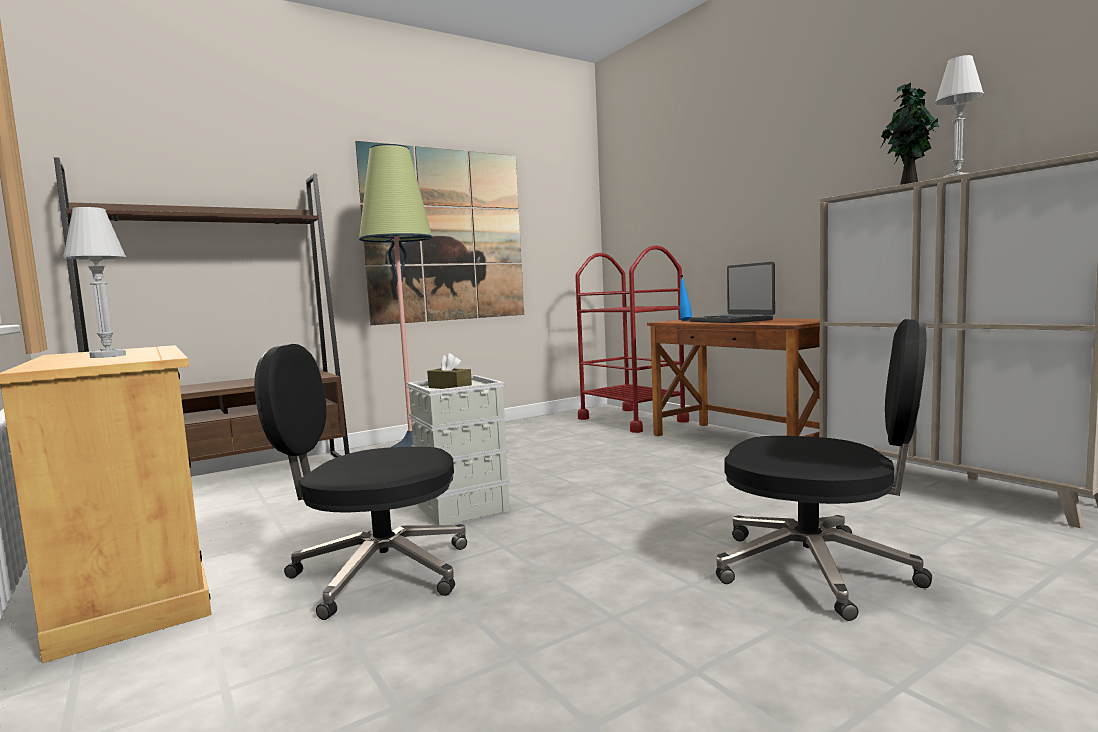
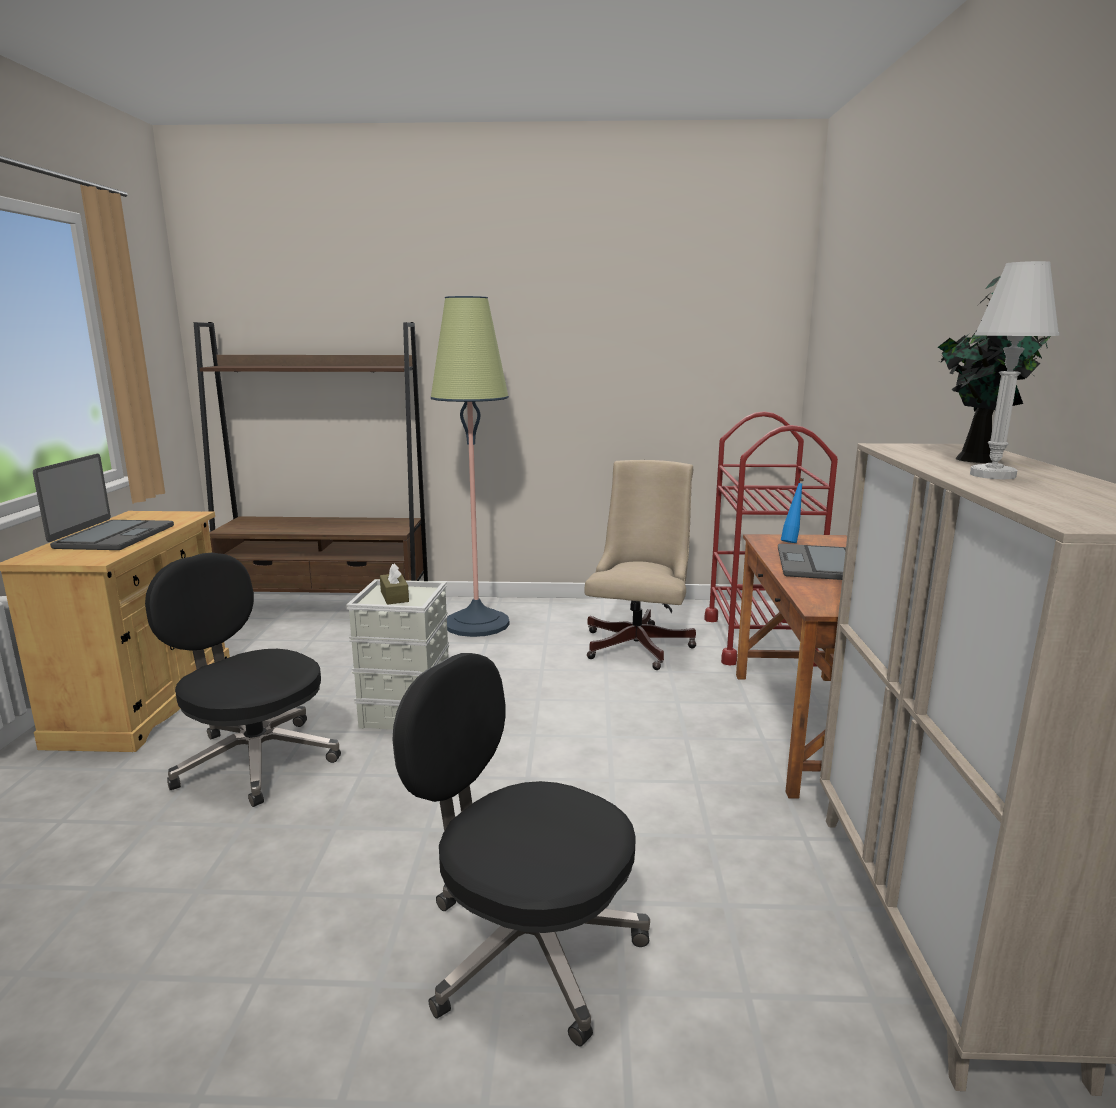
camera: 35 degrees right, 10 degrees up
white table lamp [63,207,126,358] -> laptop [33,454,174,550]
picture [355,141,524,325] -> none
black office chair [716,319,932,621] -> black office chair turned 150 degrees clockwise [392,653,650,1047]
none -> beige office chair [585,460,697,670]

